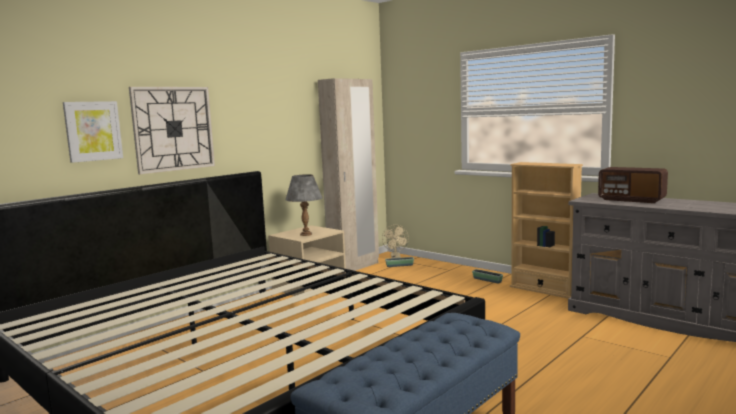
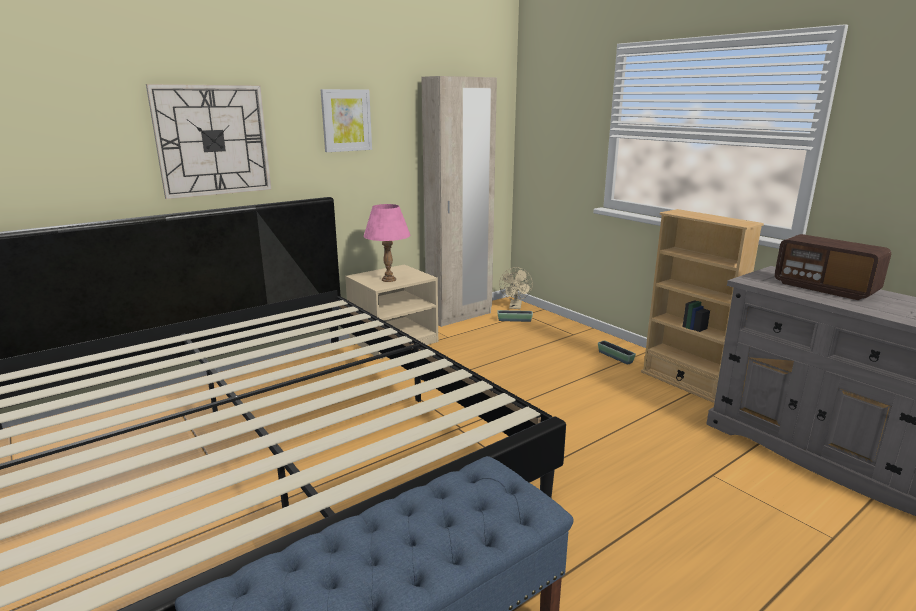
camera: 10 degrees right, 10 degrees up
picture [63,101,123,163] -> picture moved to [321,89,372,152]
grey table lamp [285,174,323,236] -> pink table lamp [363,204,410,282]

